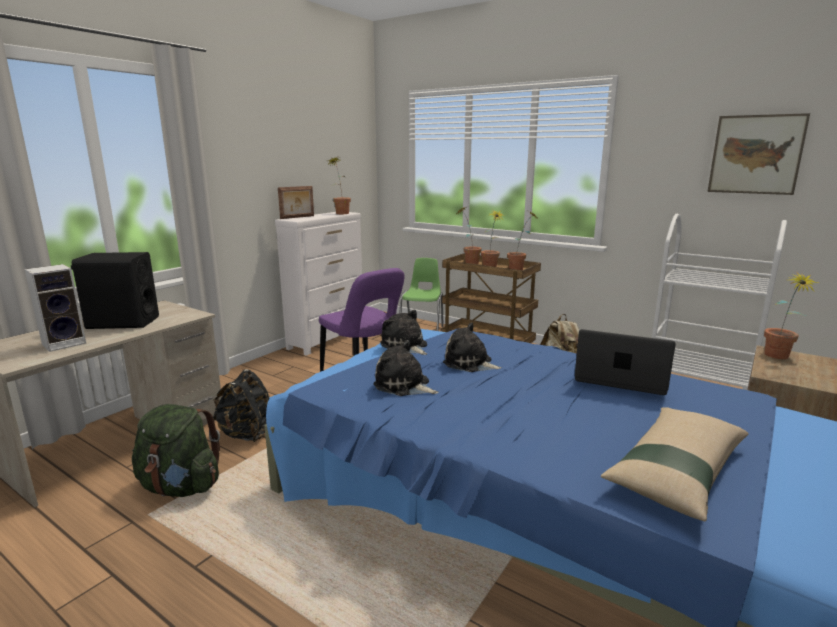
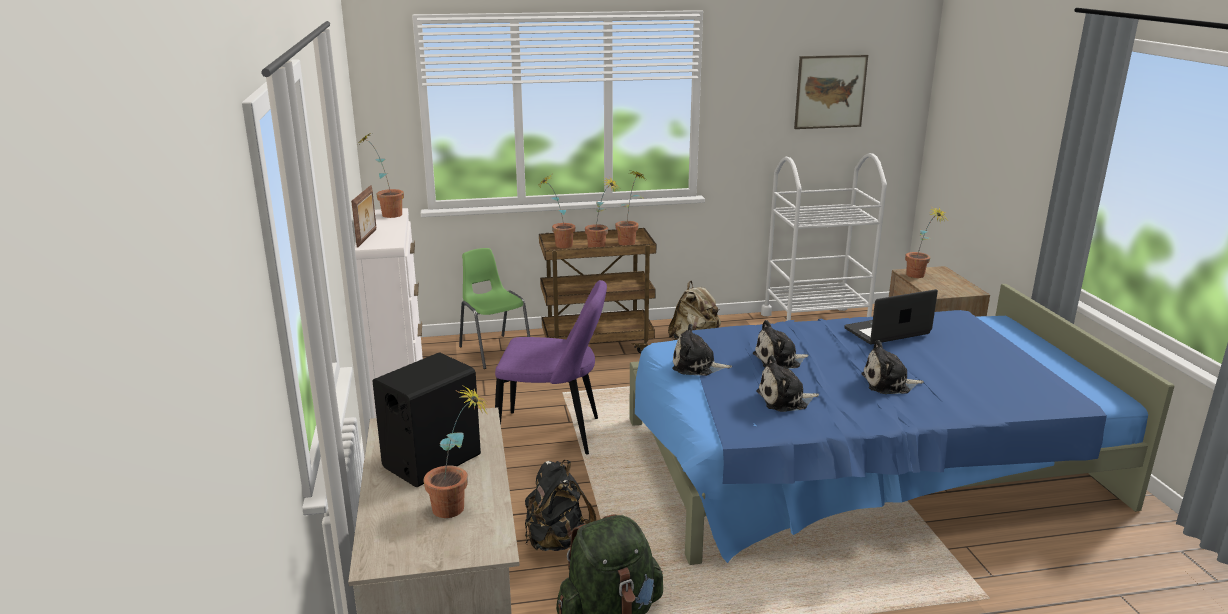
camera: 45 degrees left, 5 degrees up
speaker [25,264,86,352] -> potted plant [423,387,488,518]
beige pillow [601,407,749,521] -> none
none -> plush toy [861,340,924,394]

